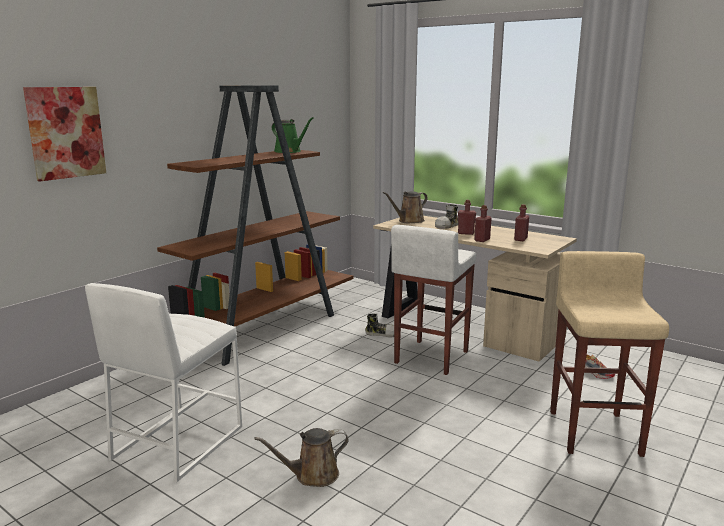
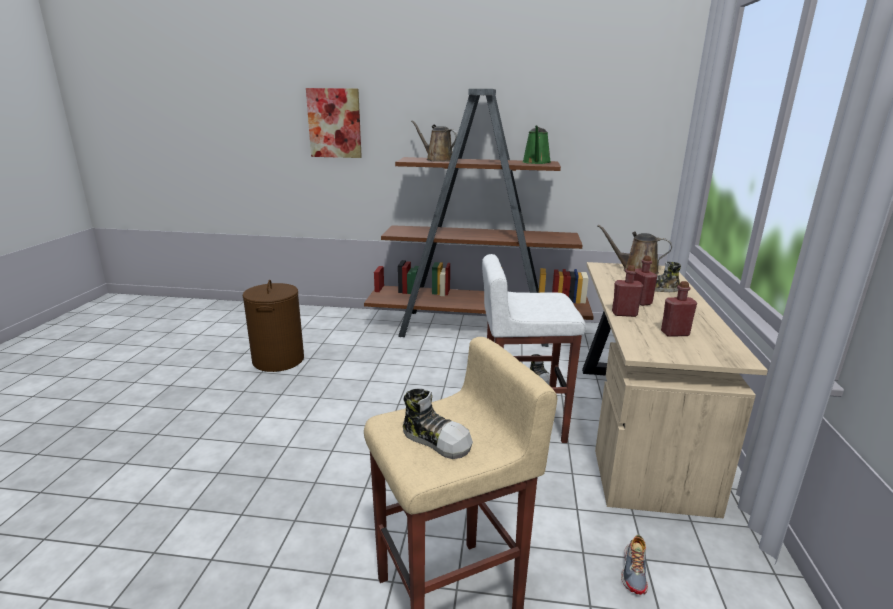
camera: 60 degrees right, 5 degrees up
white stool [85,283,242,482] -> brown laundry basket [242,280,304,372]
brown watering can [254,428,349,487] -> brown watering can moved to [411,120,458,162]
none -> shoe [403,389,473,459]

